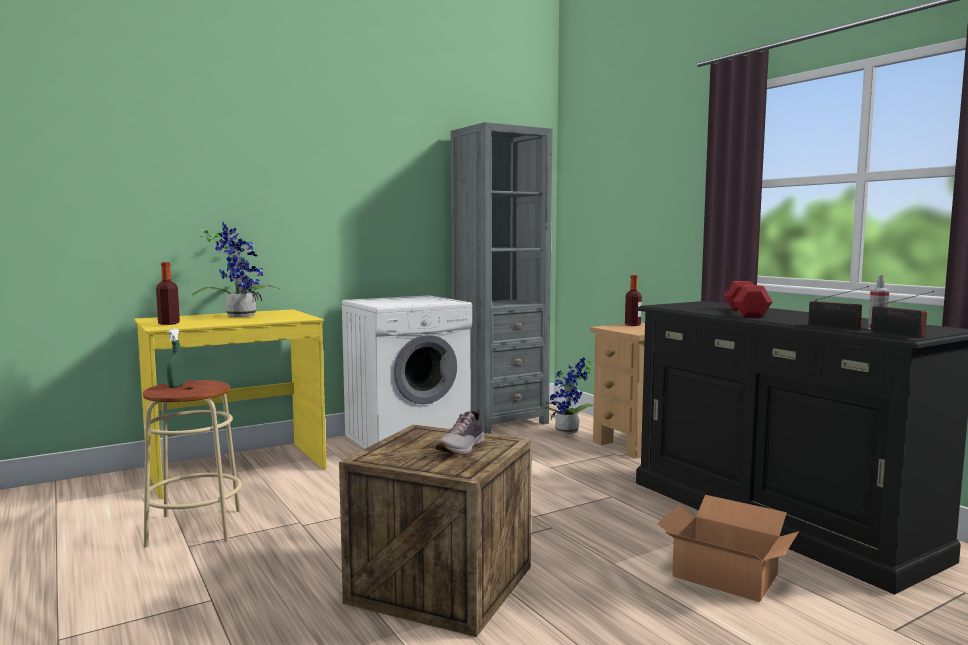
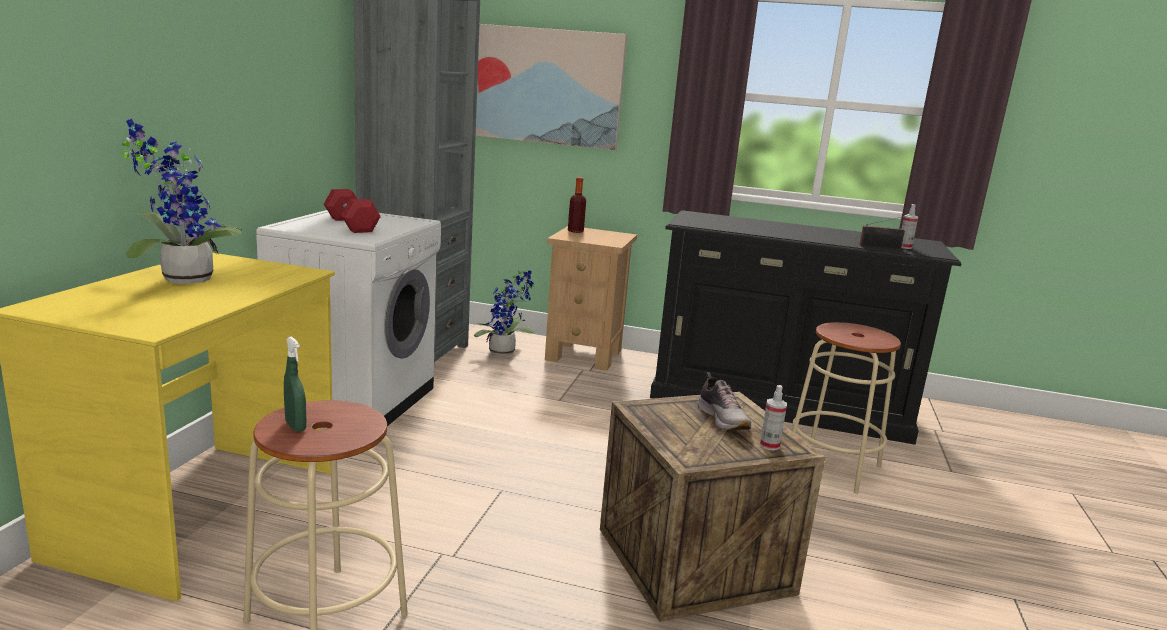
camera: 45 degrees left, 10 degrees up
bottle [156,262,180,325] -> none
cardboard box [657,495,799,602] -> beige stool [792,322,901,494]
red dumbbell [724,281,772,317] -> red dumbbell moved to [324,189,381,233]
radio [871,291,934,338] -> none
none -> picture [476,24,627,150]
none -> spray bottle [760,385,787,450]

